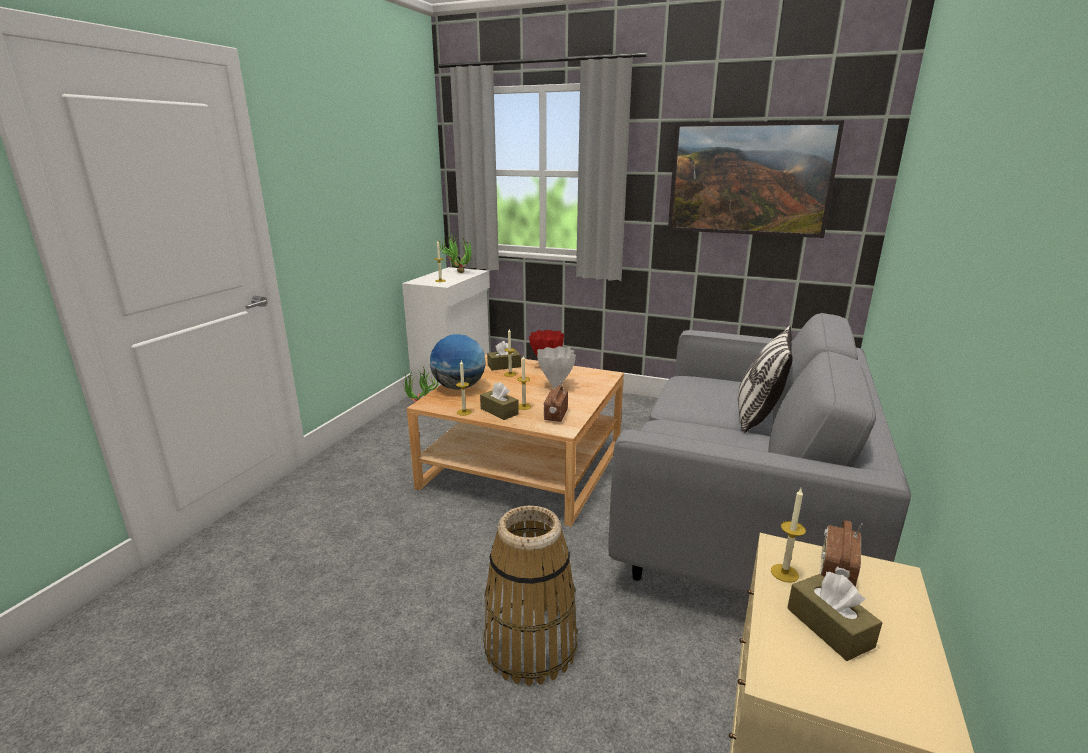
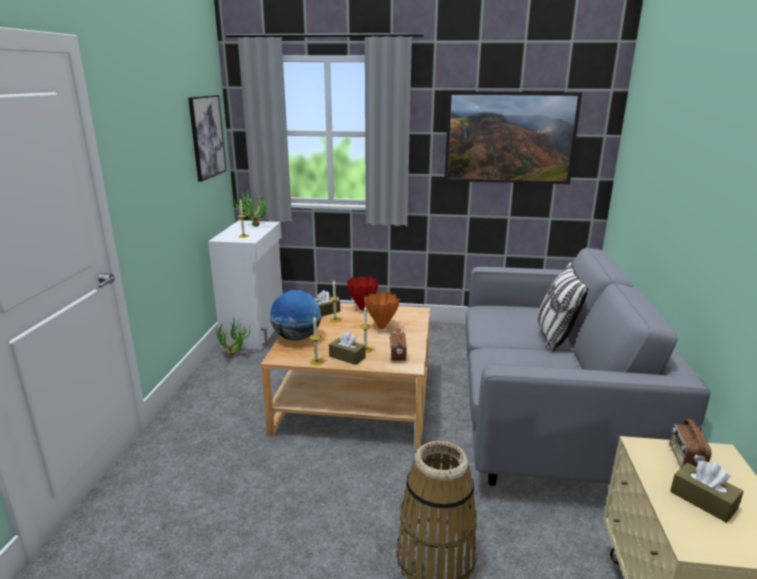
camera: 15 degrees left, 0 degrees up
white vase [537,346,576,388] -> orange vase [364,292,400,329]
candle [771,488,806,582] -> none
none -> picture [188,95,226,182]

